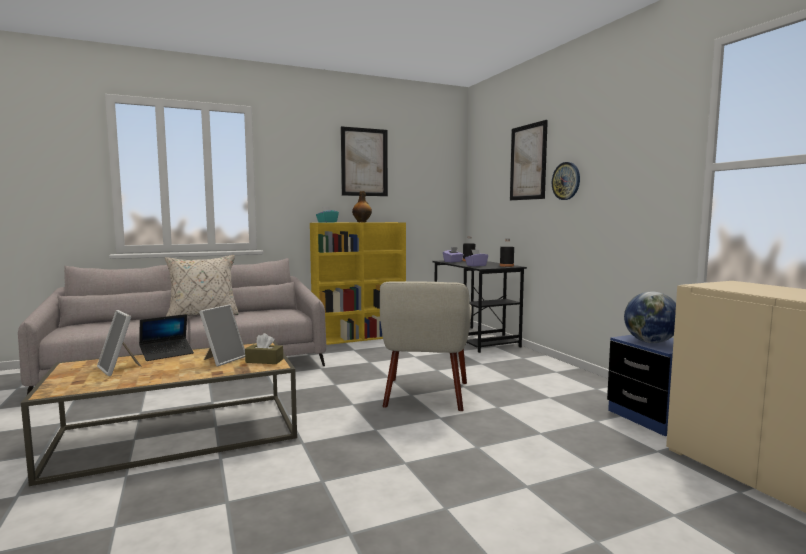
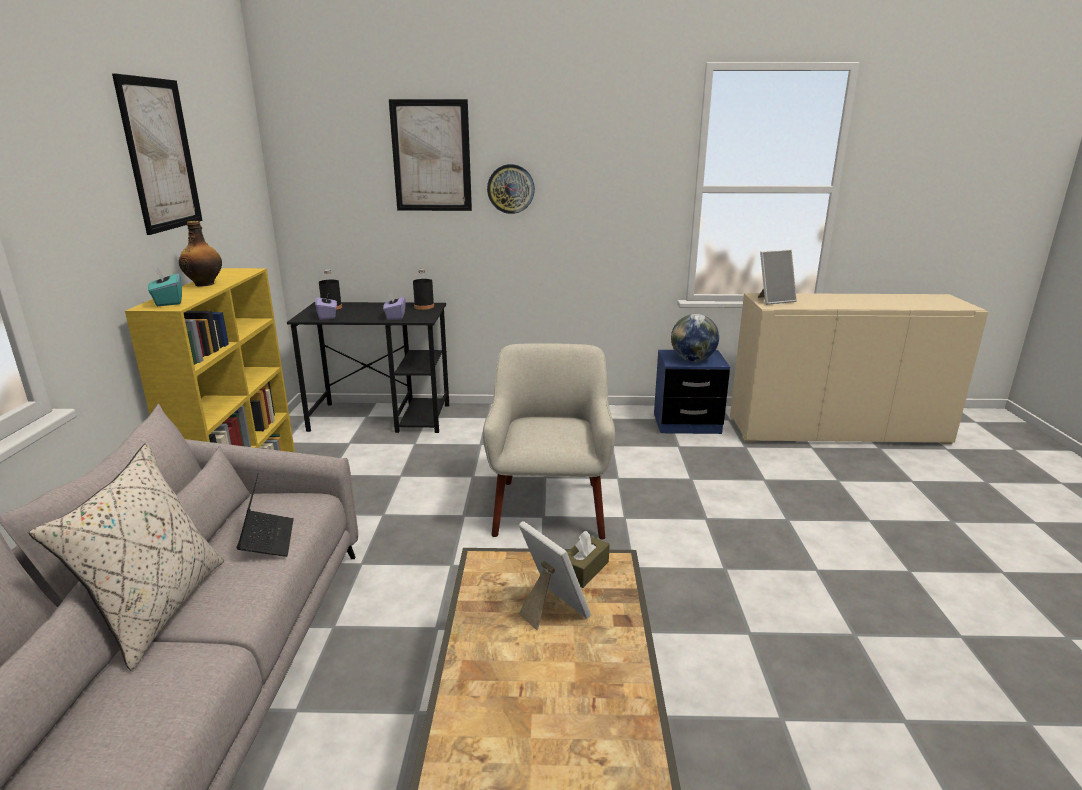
camera: 65 degrees left, 15 degrees up
picture frame [97,310,142,376] -> picture frame moved to [758,250,797,305]
laptop [139,314,194,361] -> laptop moved to [237,473,294,557]
beige armchair [380,281,472,411] -> beige armchair turned 120 degrees counterclockwise [483,343,615,540]

